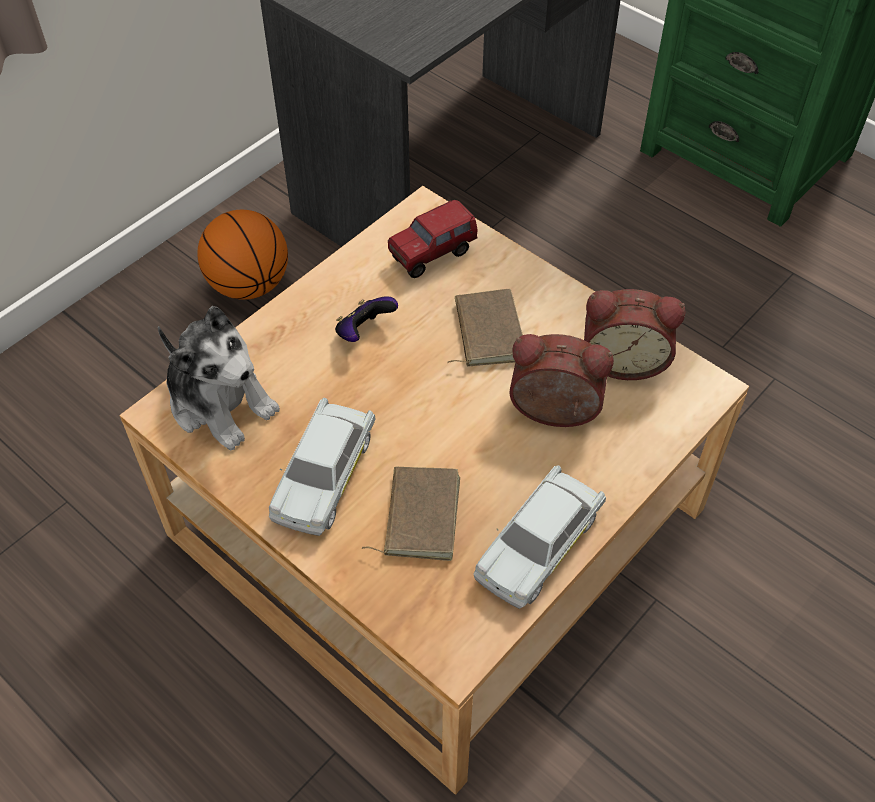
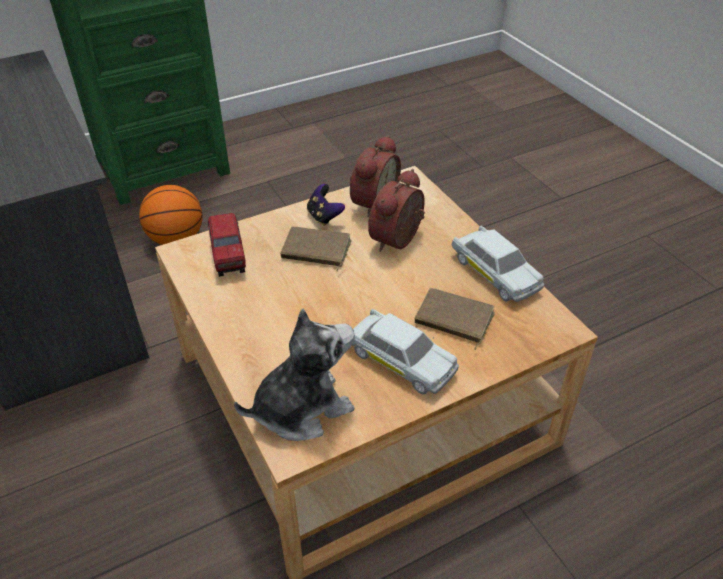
camera: 70 degrees left, 10 degrees down
basketball [197,210,288,300] -> basketball moved to [139,185,203,245]
game controller [335,296,398,342] -> game controller moved to [307,184,345,226]

